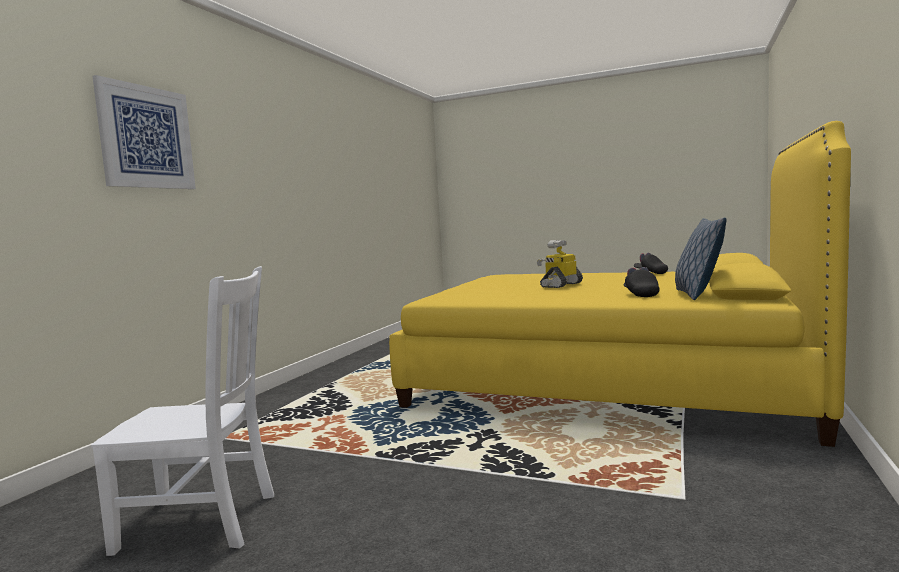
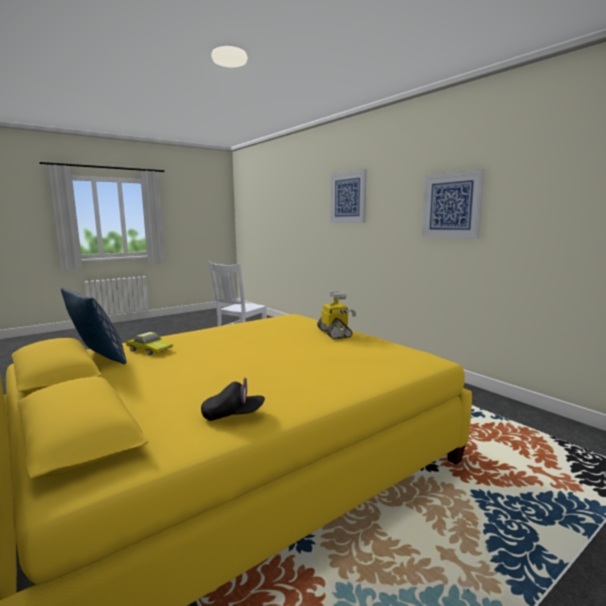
camera: 120 degrees right, 5 degrees up
toy robot [537,240,583,288] -> toy robot moved to [317,291,356,339]
black cap [623,267,660,297] -> toy car [126,332,173,355]
none -> picture [422,169,485,239]

